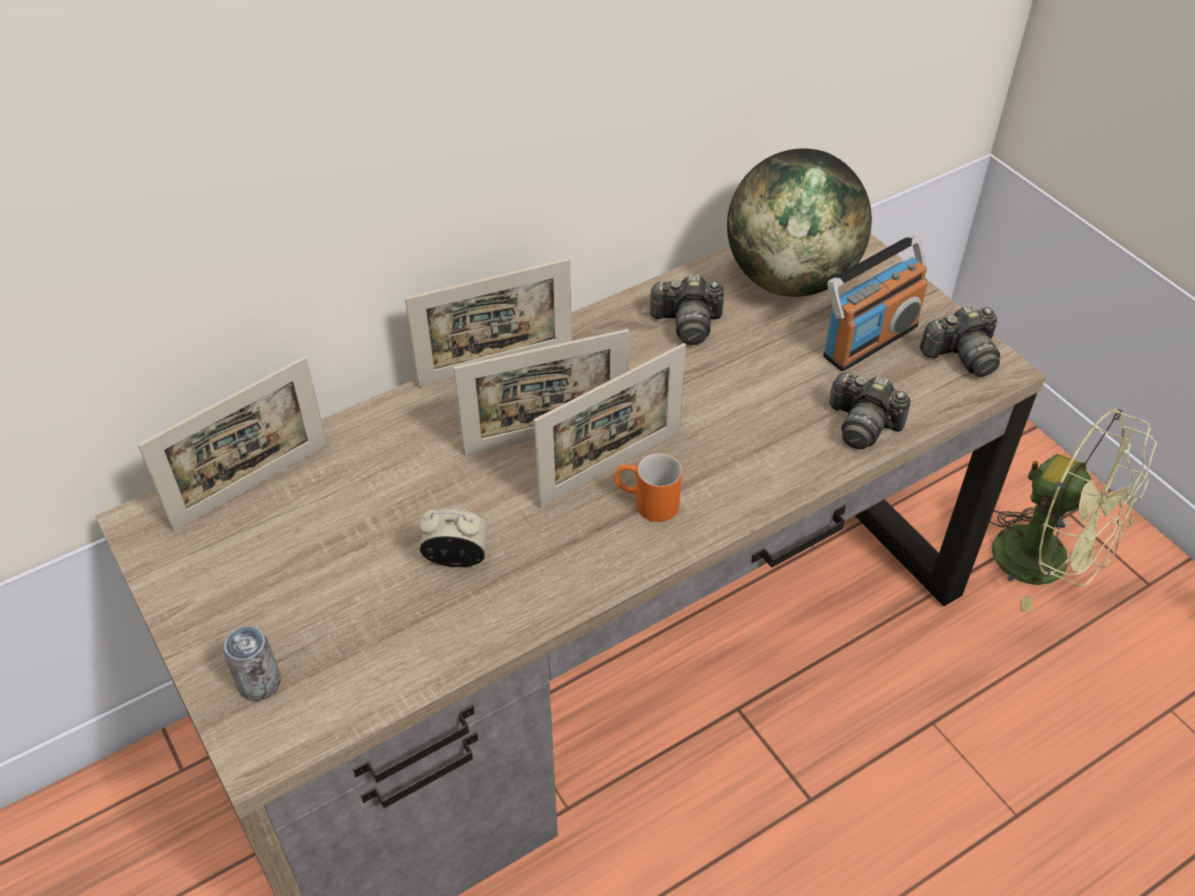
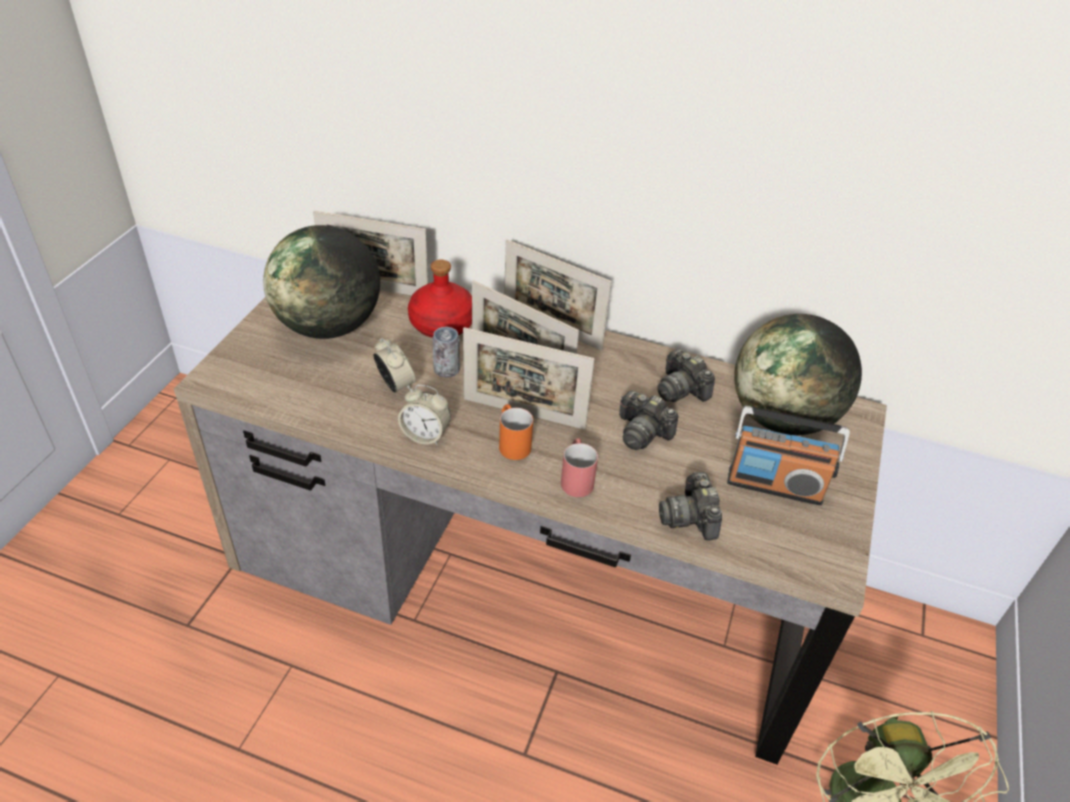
camera: 50 degrees right, 5 degrees down
can [224,626,281,701] -> can moved to [432,327,460,378]
camera [920,305,1000,377] -> camera moved to [619,390,679,450]
none -> globe [263,225,380,339]
none -> alarm clock [398,385,451,446]
none -> red bottle [408,260,472,338]
none -> red mug [561,438,598,497]

